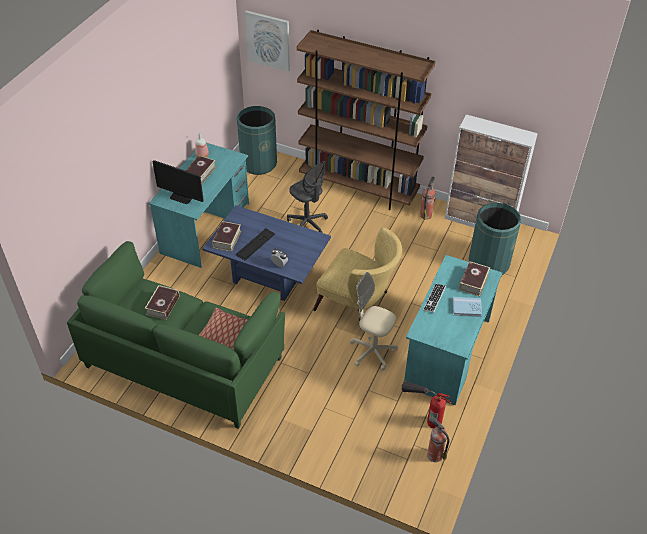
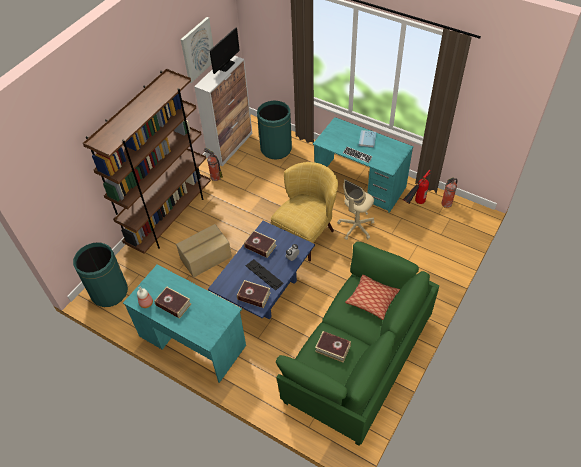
camera: 80 degrees left, 5 degrees up
monitor [152,160,204,204] -> monitor moved to [210,27,240,74]
picture [245,11,290,72] -> picture moved to [181,17,214,83]
grey office chair [287,161,328,233] -> cardboard box [176,224,232,278]
book [459,261,490,296] -> book moved to [244,230,277,258]

